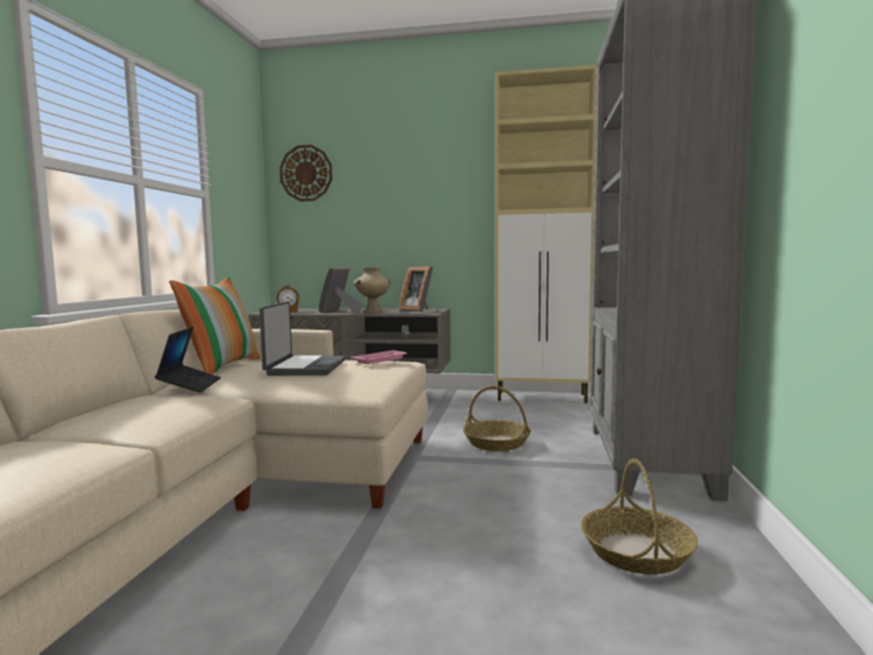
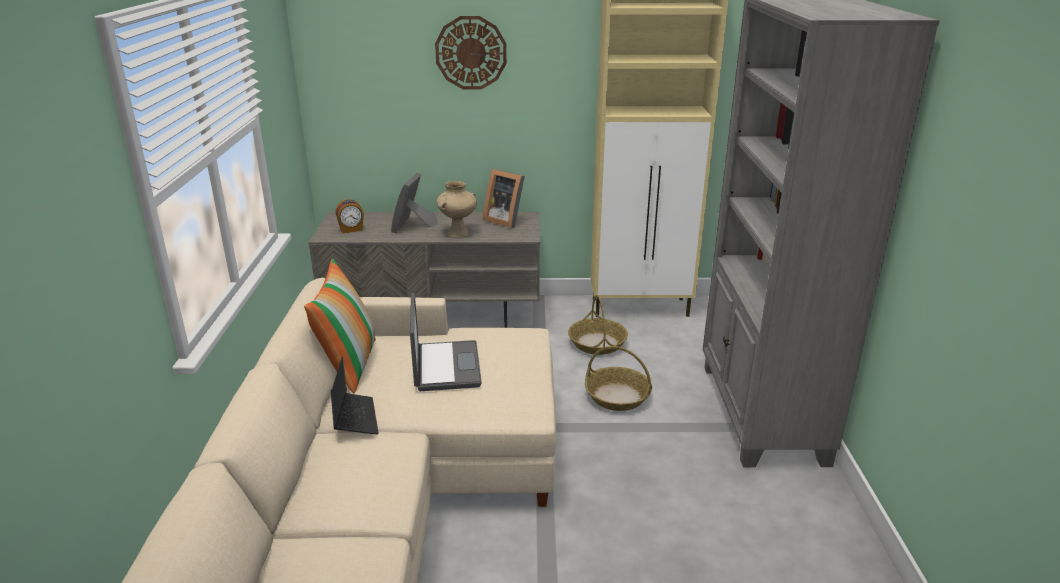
camera: 10 degrees left, 20 degrees up
wall clock [280,145,332,201] -> wall clock moved to [435,16,507,90]
pink tray [351,350,407,364] -> none
basket [581,459,698,575] -> basket moved to [568,295,628,355]

